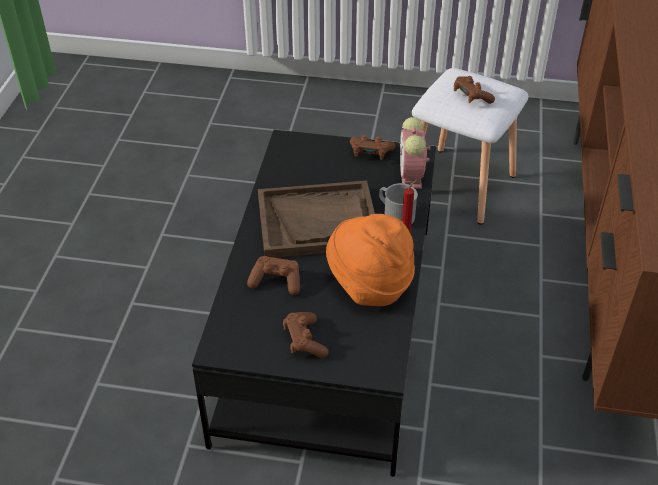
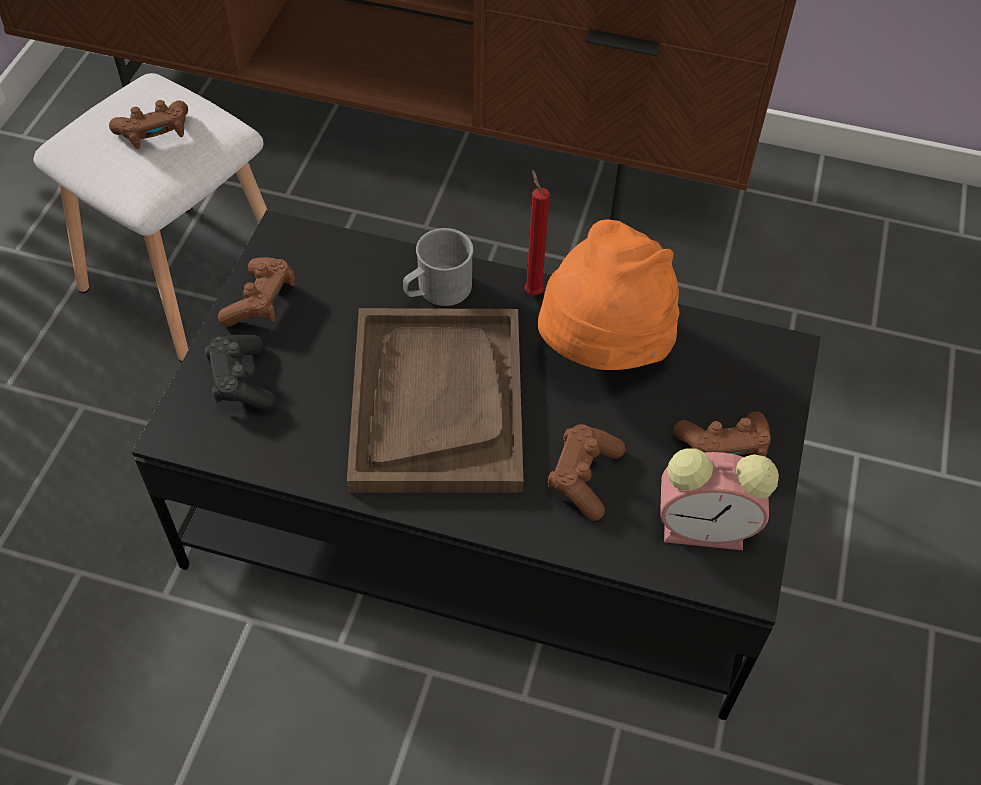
camera: 85 degrees left, 10 degrees up
alarm clock [399,117,431,189] -> alarm clock moved to [660,448,779,550]
none -> black game controller [205,335,276,411]

